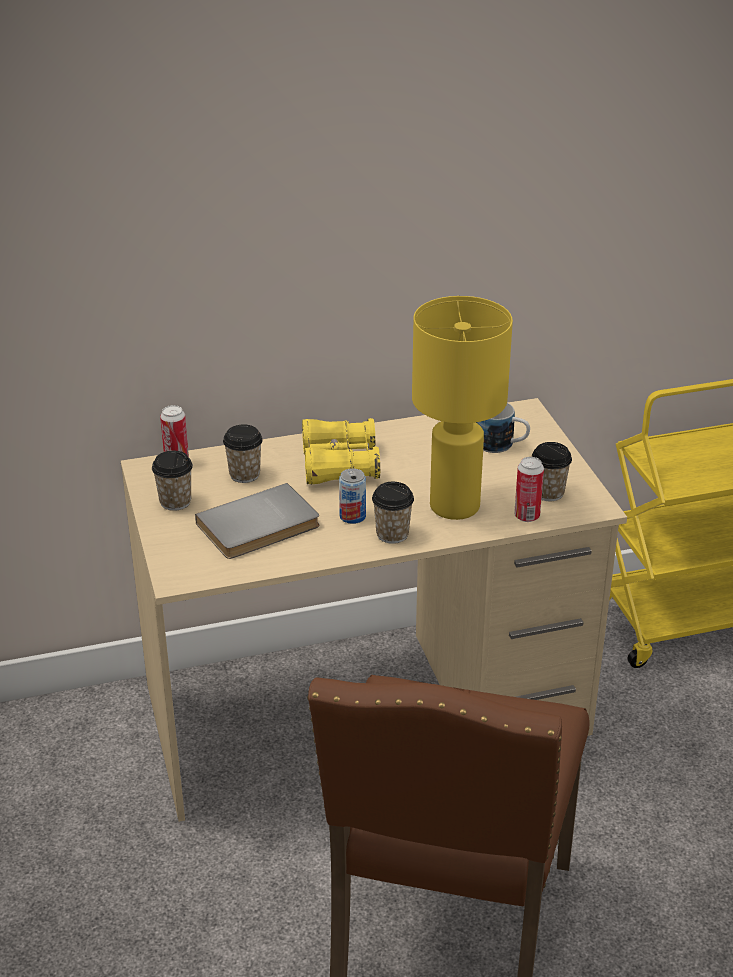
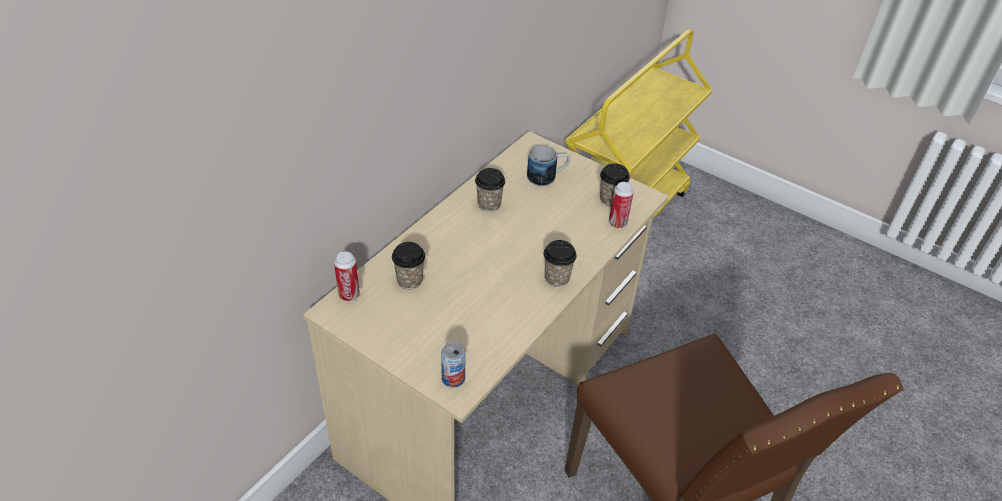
camera: 40 degrees left, 10 degrees up
cup [152,451,193,511] -> cup moved to [475,168,505,212]
grey book [195,483,319,559] -> none
yellow binoculars [302,418,380,485] -> none
can [339,468,366,524] -> can moved to [441,342,466,388]
yellow table lamp [412,296,513,520] -> none

